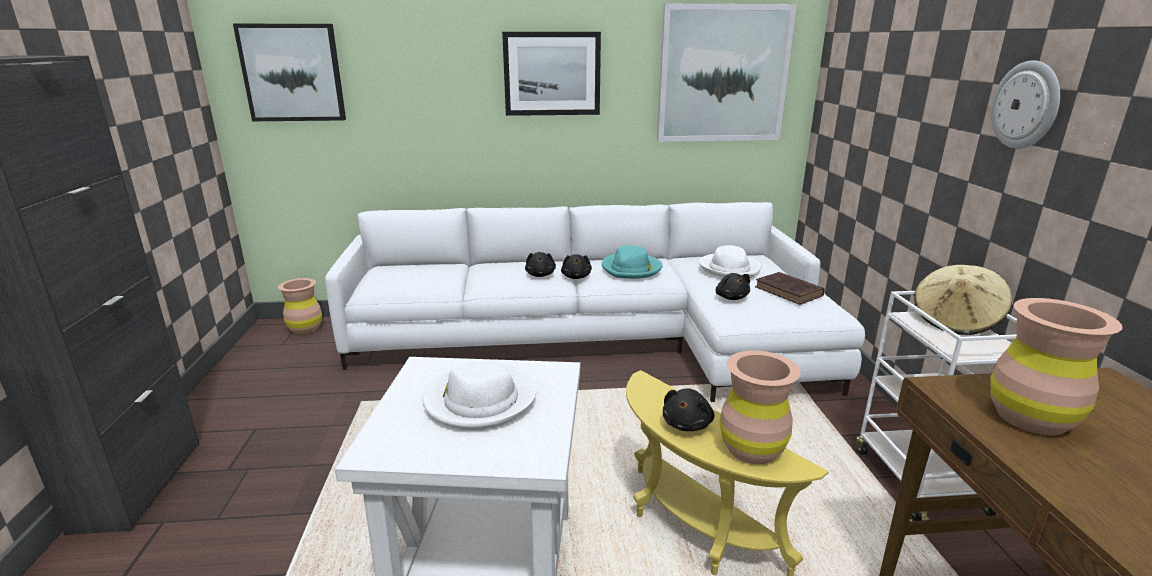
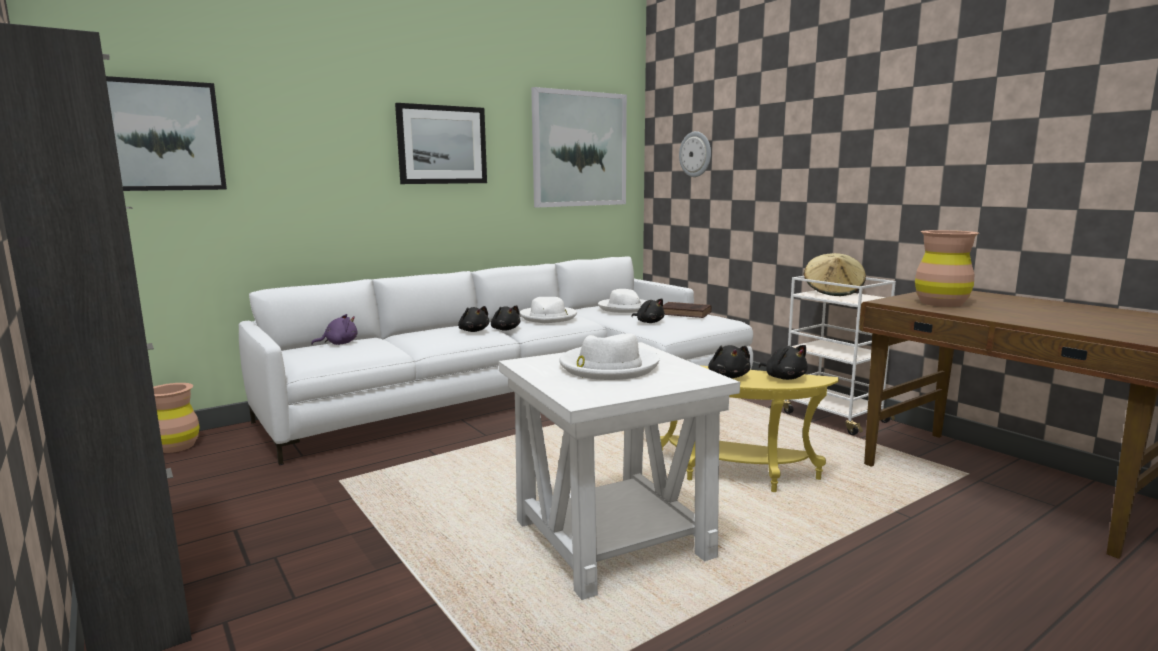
camera: 30 degrees left, 10 degrees down
turquoise hat [602,245,663,279] -> white hat [520,297,577,323]
brown vase [720,350,800,464] -> black plush toy [759,345,808,380]
wall clock [991,60,1060,149] -> wall clock moved to [679,131,711,177]
none -> purple plush toy [311,314,357,345]

